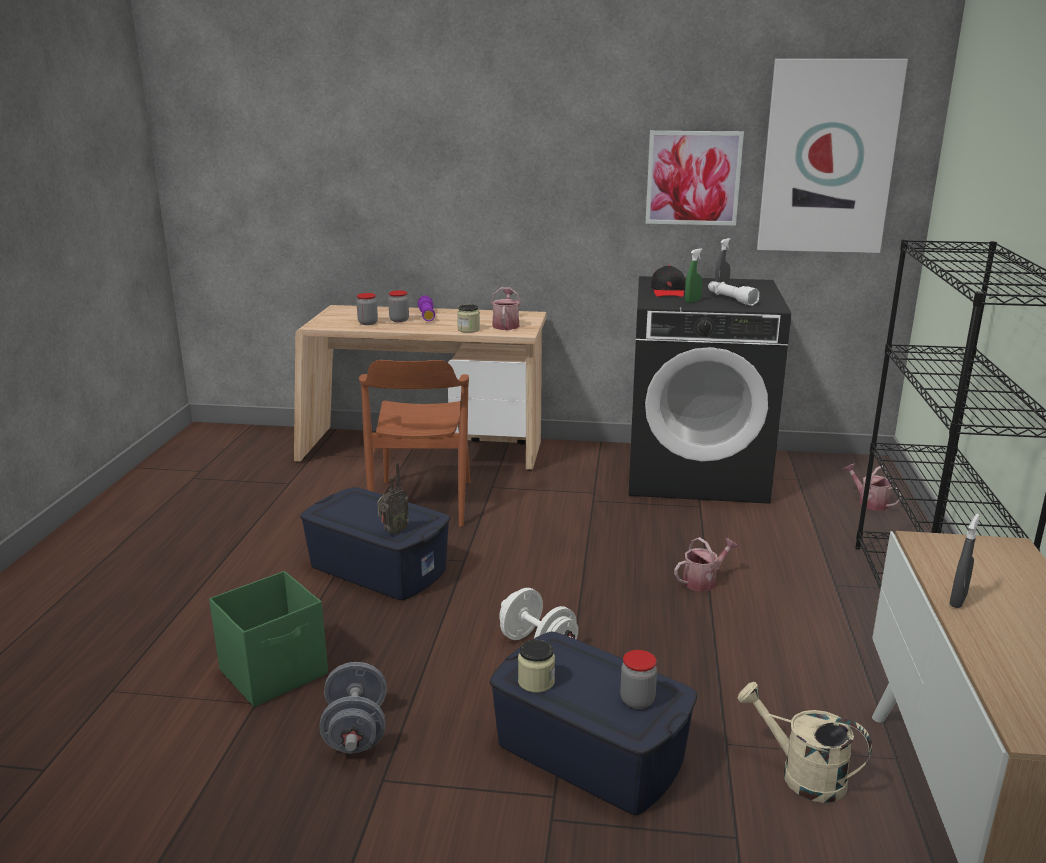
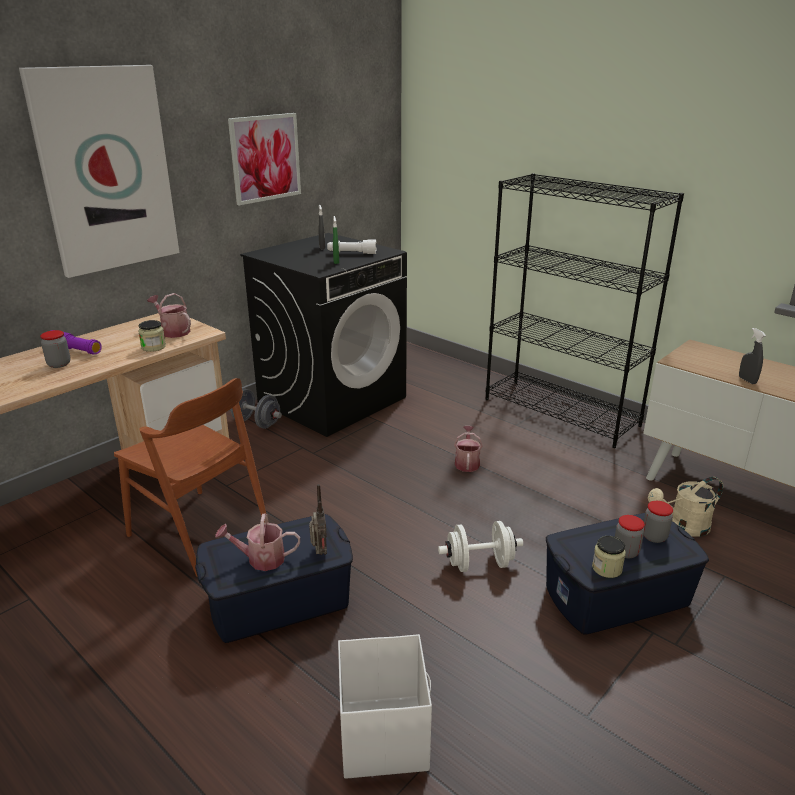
camera: 55 degrees left, 5 degrees up
green storage box [209,571,328,707] -> white storage box [338,634,432,779]
grey dumbbell [319,662,387,753] -> grey dumbbell moved to [230,389,282,429]
jar [357,293,378,325] -> jar moved to [615,515,645,558]
black cap [651,265,685,297] -> none
picture [757,59,908,253] -> picture moved to [19,65,179,278]
watering can [843,464,902,511] -> watering can moved to [215,514,300,571]

